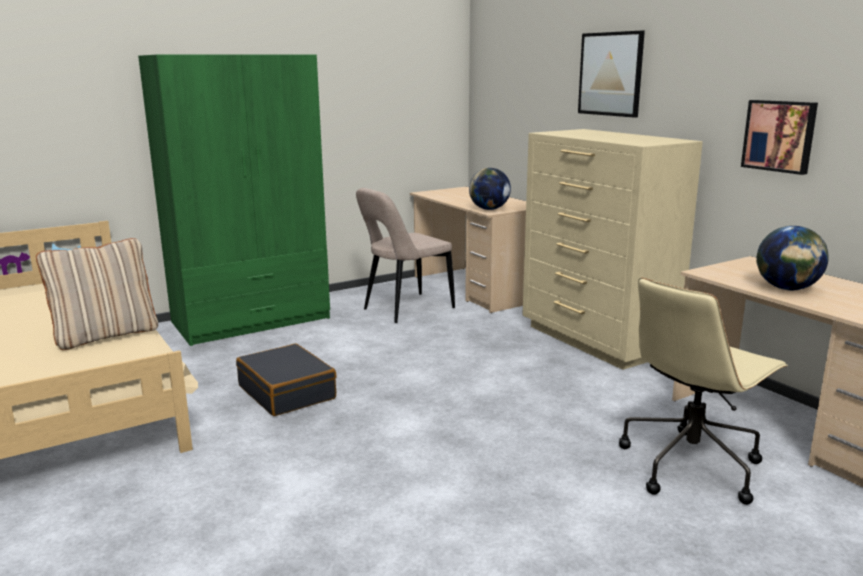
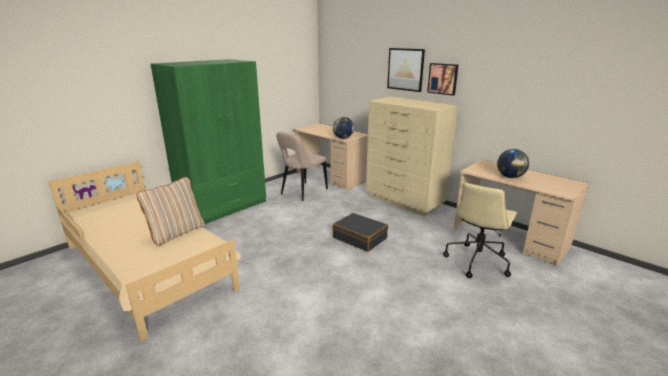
camera: 15 degrees left, 5 degrees up
black suitcase [236,343,337,416] -> black suitcase moved to [332,213,388,252]
picture [741,100,818,175] -> picture moved to [427,63,459,96]

